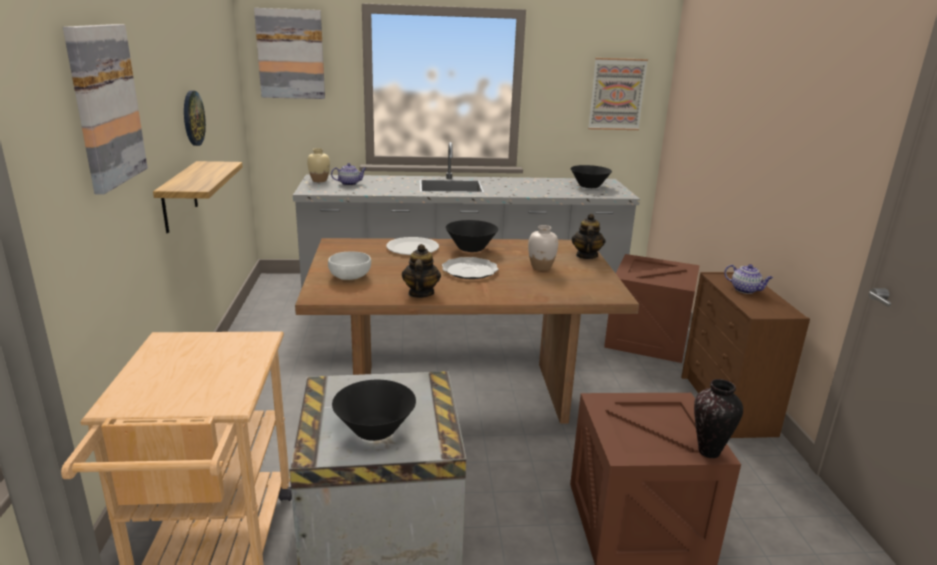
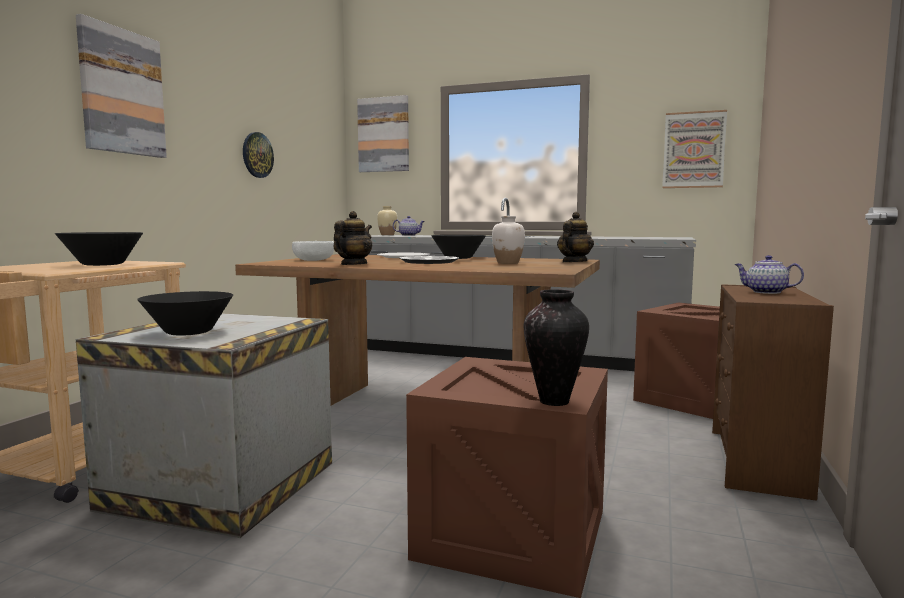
camera: 25 degrees right, 15 degrees down
shelf [153,161,243,233] -> none
black bowl [571,165,612,188] -> black bowl moved to [55,232,143,266]
teapot [724,264,773,294] -> teapot turned 150 degrees clockwise [735,255,804,294]

